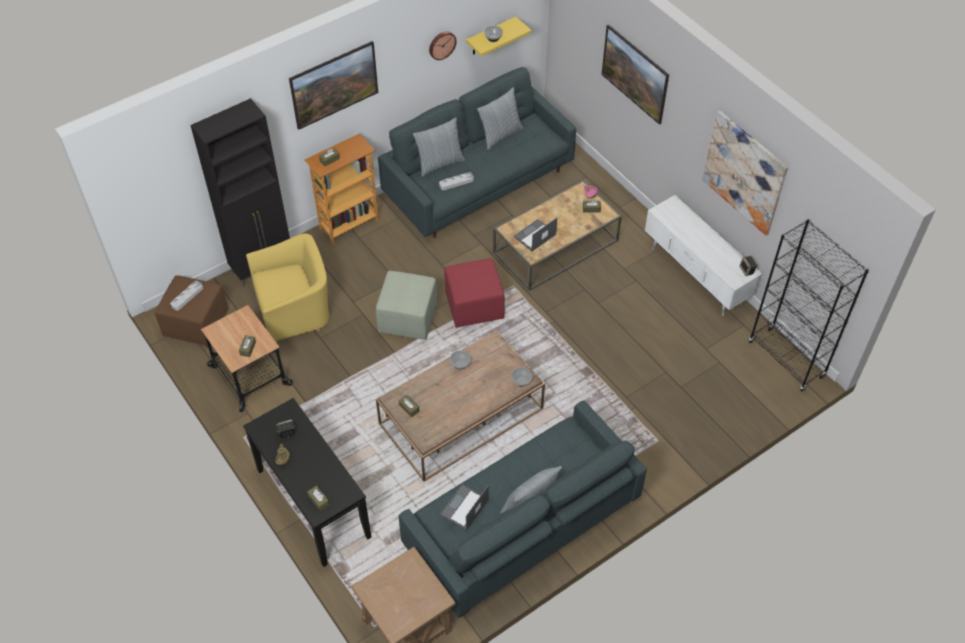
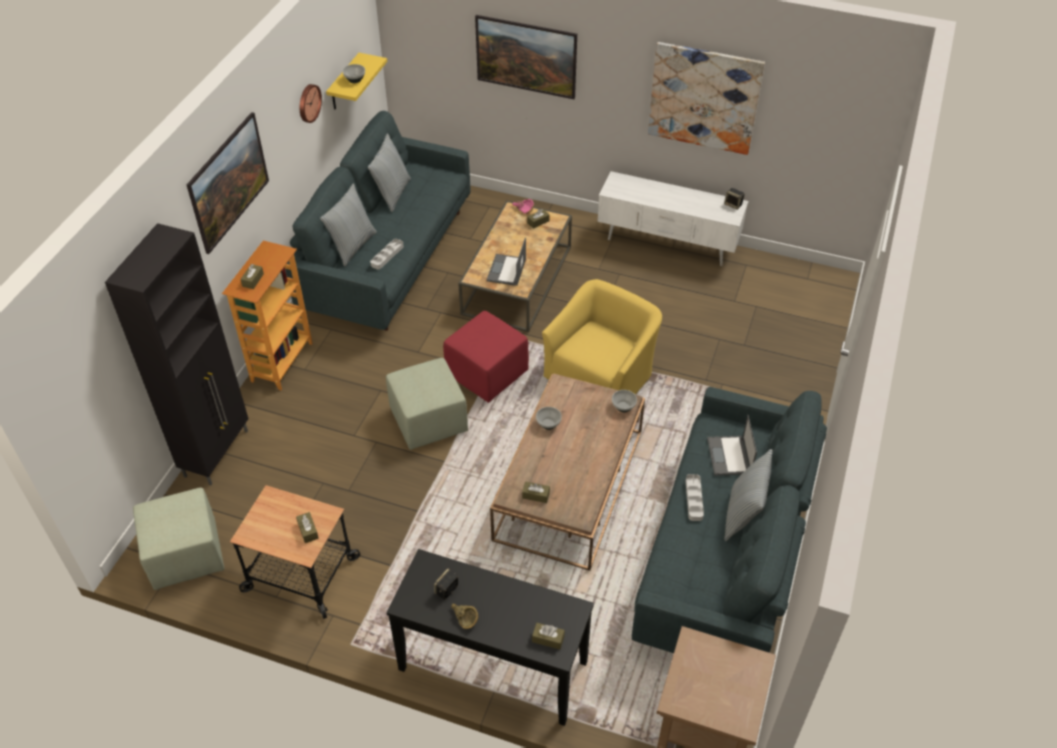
camera: 35 degrees left, 5 degrees down
brown ottoman [155,275,228,346] -> green ottoman [133,488,224,590]
grey tray [170,281,203,311] -> grey tray moved to [685,474,704,521]
yellow armchair [246,233,329,343] -> yellow armchair moved to [542,279,662,395]
laptop [440,484,489,531] -> laptop moved to [707,415,757,476]
black bookcase [749,219,869,392] -> none

